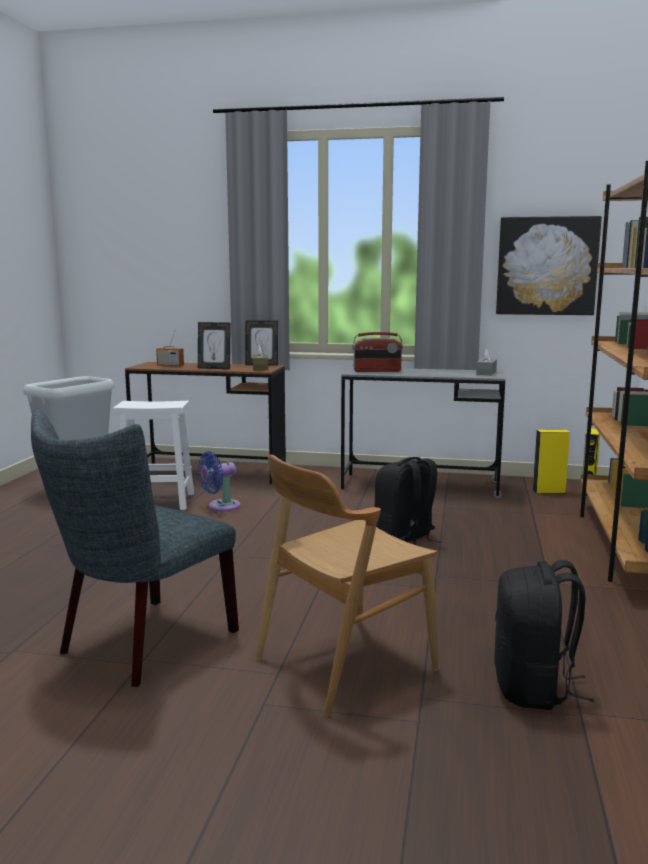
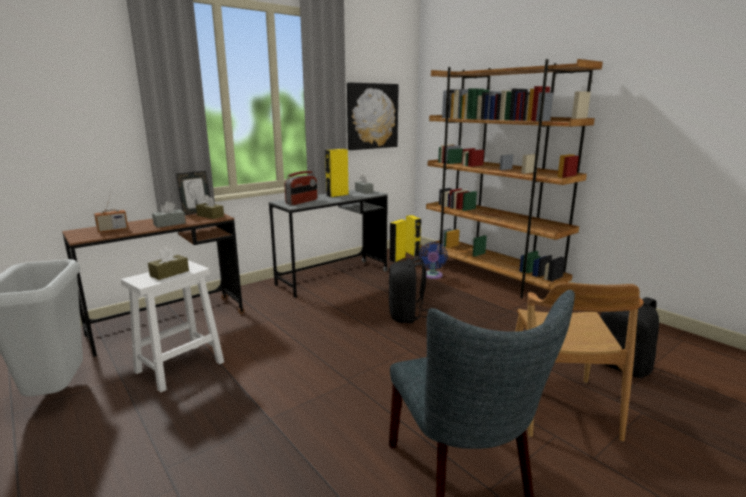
camera: 50 degrees left, 5 degrees up
picture frame [198,322,231,369] -> grey tissue box [152,201,186,228]
blue fan [198,451,240,511] -> blue fan moved to [419,242,448,279]
none -> brown tissue box [148,247,189,280]
none -> yellow speaker [325,149,349,198]

